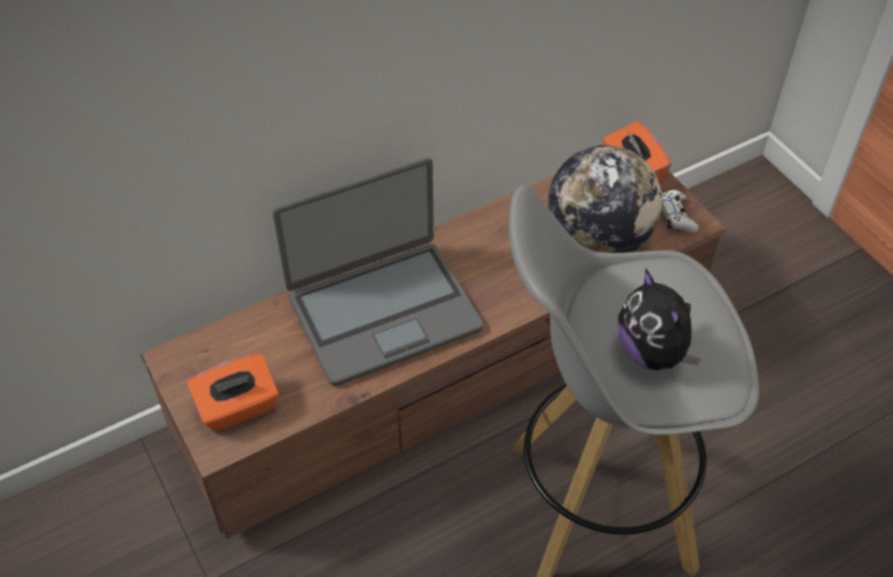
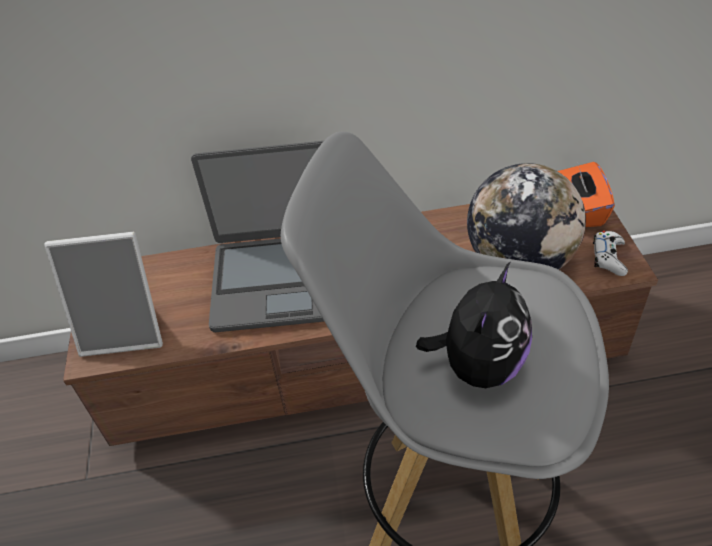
camera: 25 degrees right, 5 degrees down
orange tissue box [187,353,279,432] -> picture frame [44,232,163,357]
plush toy [618,268,701,370] -> plush toy turned 150 degrees counterclockwise [416,261,532,388]

